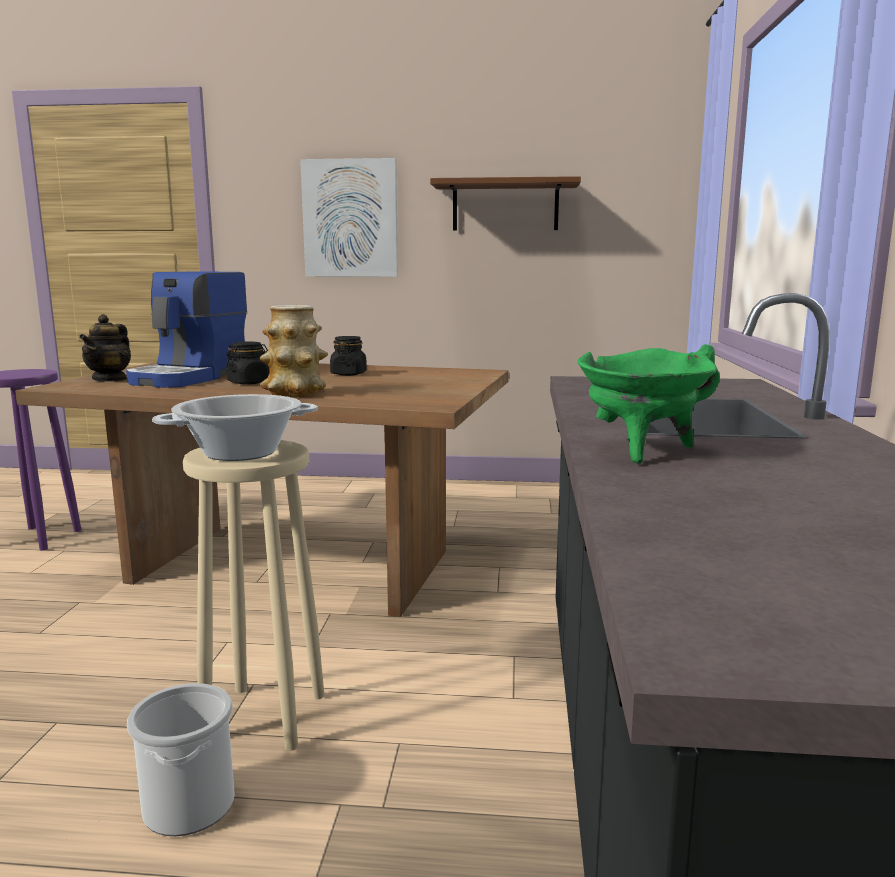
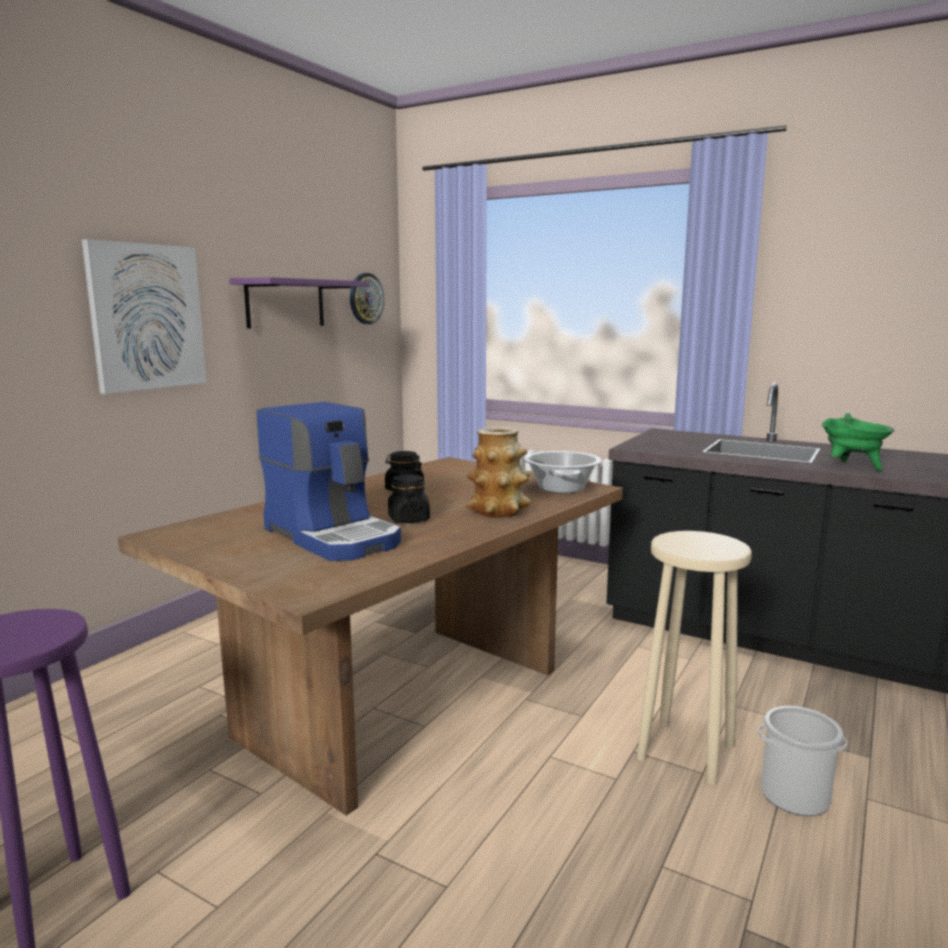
camera: 65 degrees left, 0 degrees up
teapot [79,314,131,382] -> none
cooking pot [152,394,318,461] -> cooking pot moved to [524,451,602,493]
brown shelf [430,176,581,231] -> purple shelf [229,277,370,329]
none -> wall clock [350,273,384,324]

